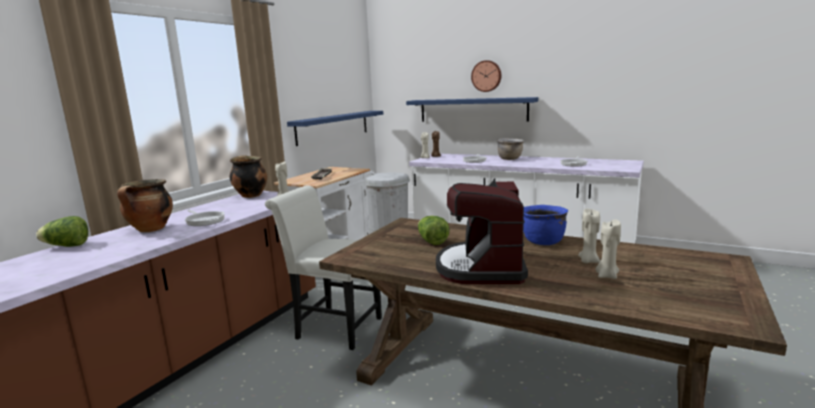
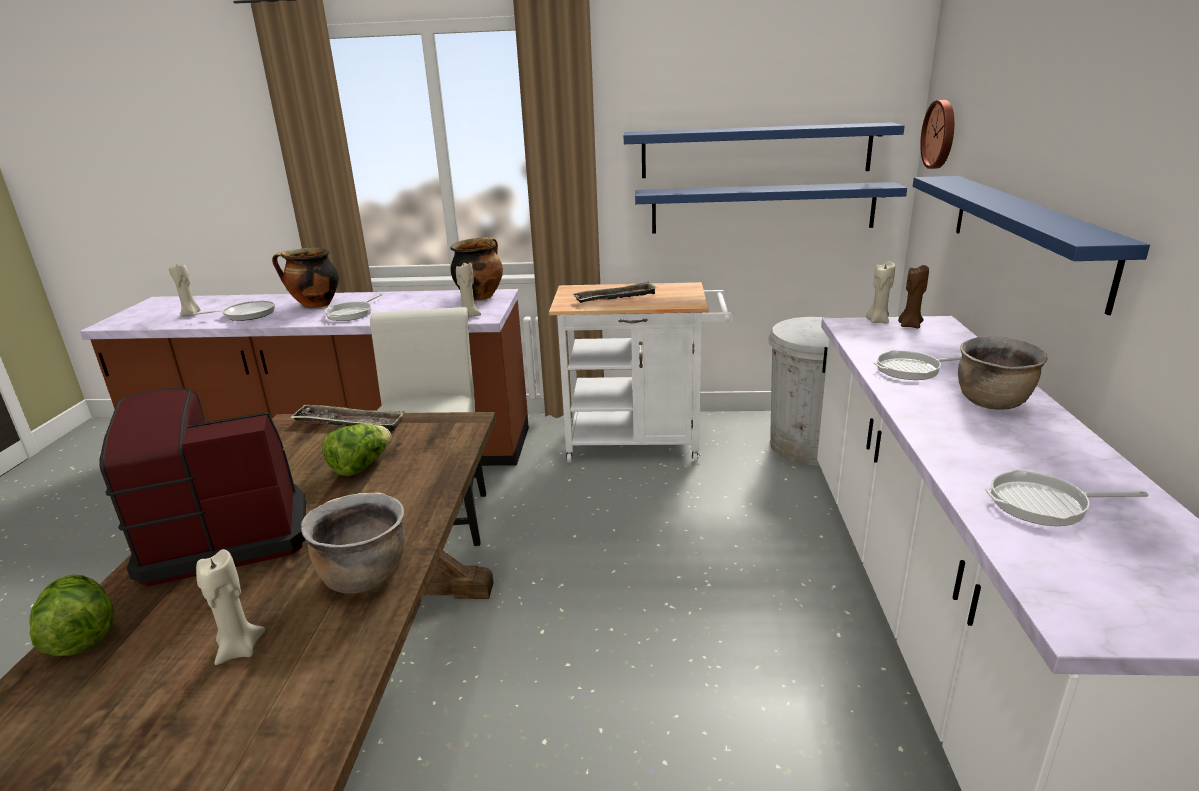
camera: 65 degrees right, 10 degrees up
lettuce [36,216,88,247] -> lettuce moved to [29,575,115,656]
wall clock [471,60,501,92] -> wall clock moved to [920,100,954,169]
blue cooking pot [523,205,568,245] -> brown cooking pot [301,493,405,593]
beige candle [596,219,621,279] -> beige candle moved to [169,264,201,317]
none -> frying pan [193,301,275,321]
none -> tray [290,404,405,432]
none -> blue shelf [624,122,905,178]

